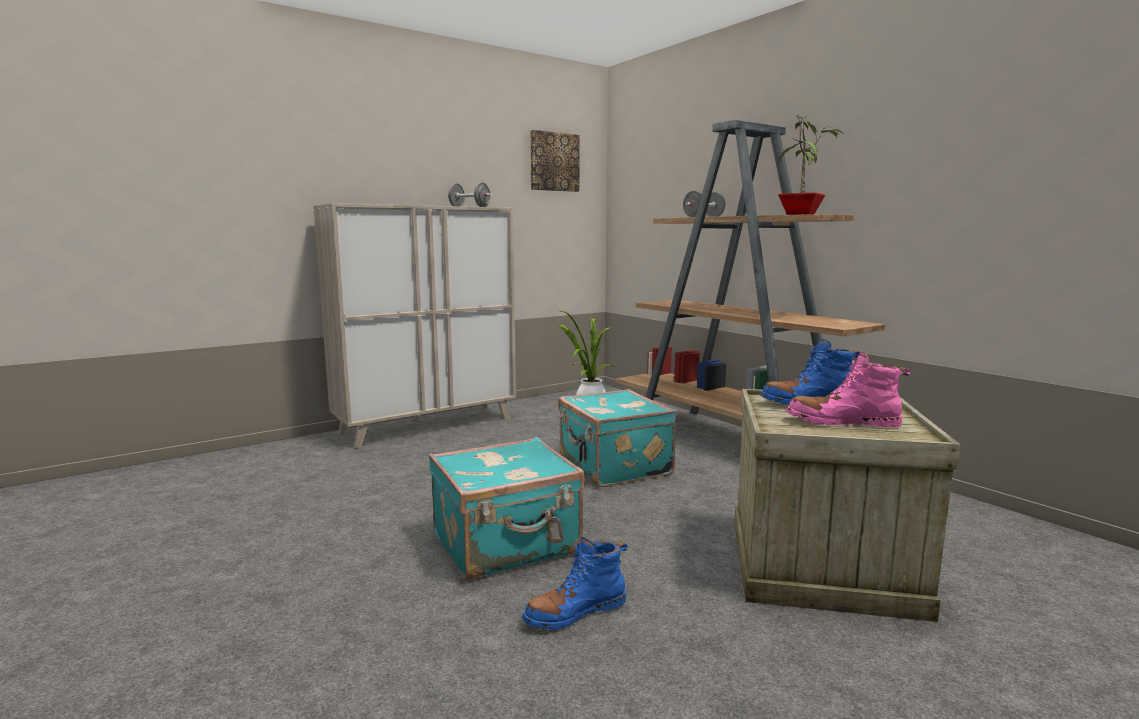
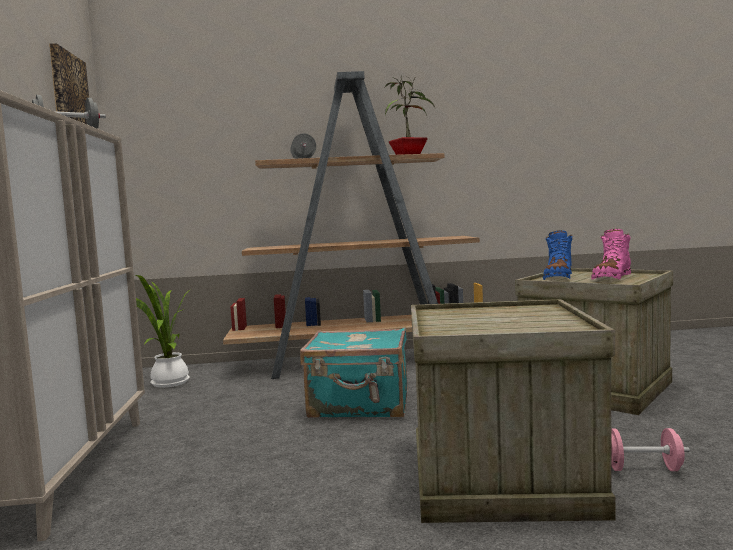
camera: 60 degrees left, 5 degrees down
turquoise suitcase [429,437,585,580] -> crate [411,299,615,523]
blue boot [522,536,628,630] -> pink dumbbell [611,428,690,471]

